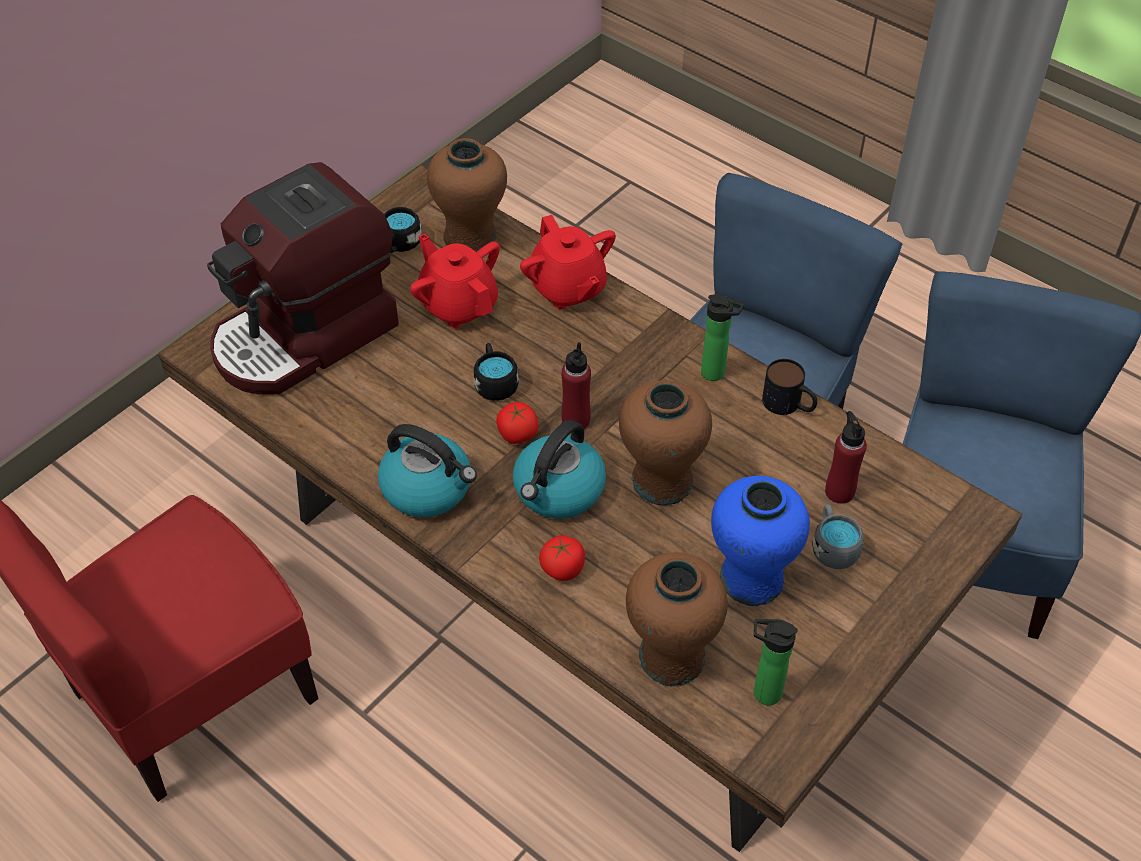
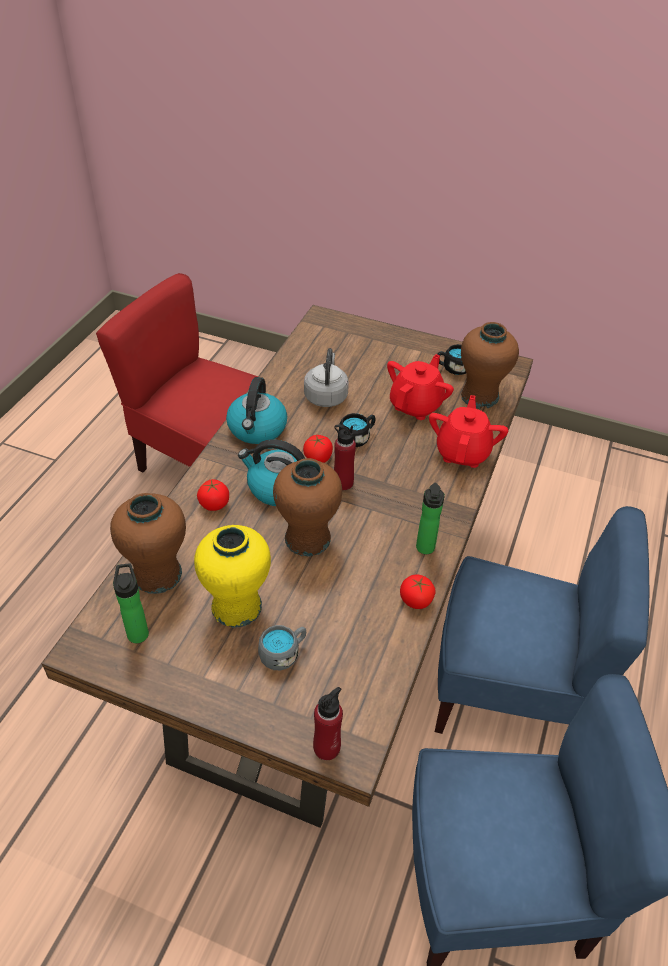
camera: 70 degrees right, 5 degrees down
coffee machine [207,162,399,395] -> none
red teapot [520,215,616,309] -> red teapot turned 150 degrees clockwise [429,395,508,468]
blue vase [711,476,810,606] -> yellow vase [194,525,271,628]
mug [762,359,817,415] -> tomato [400,574,436,609]
red bottle [825,411,867,504] -> red bottle moved to [313,687,343,760]
none -> grey kettle [304,348,349,407]

